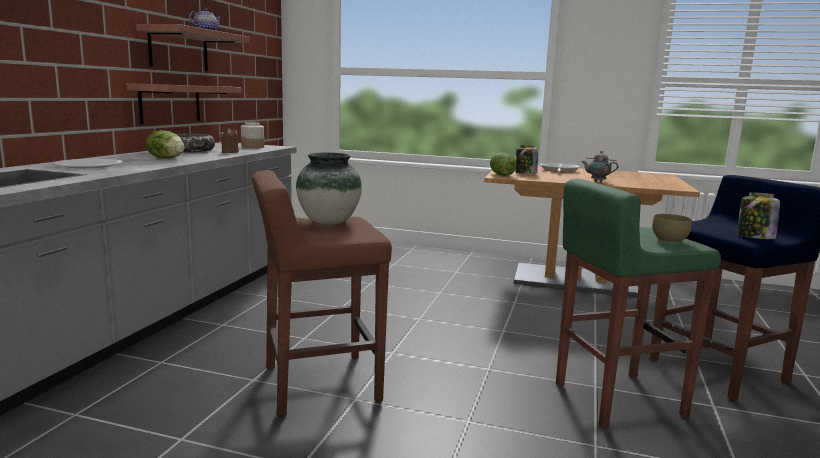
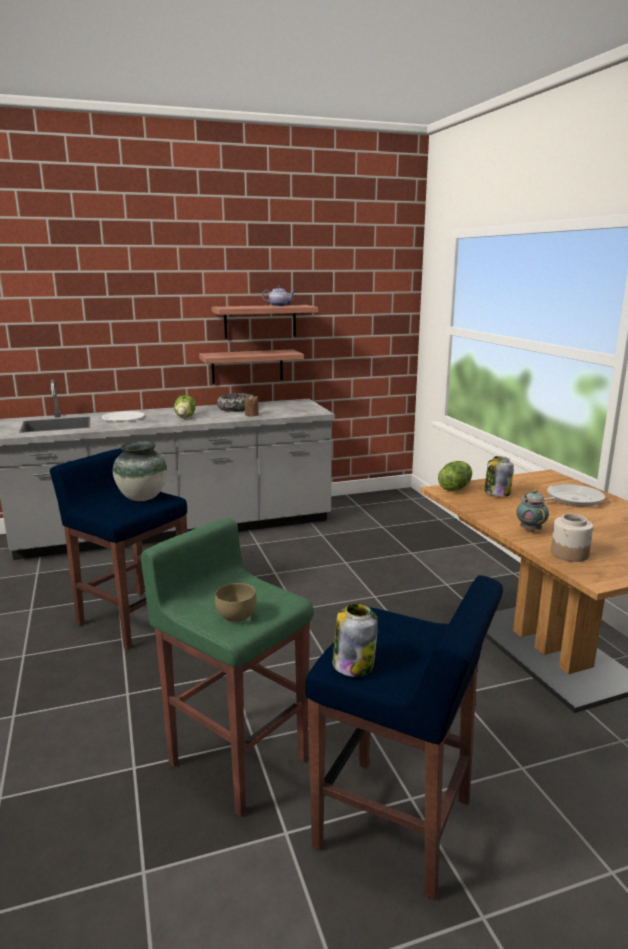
camera: 55 degrees right, 5 degrees up
jar [241,122,264,148] -> jar moved to [551,514,593,562]
brown stool [252,170,392,416] -> blue stool [50,448,187,649]

